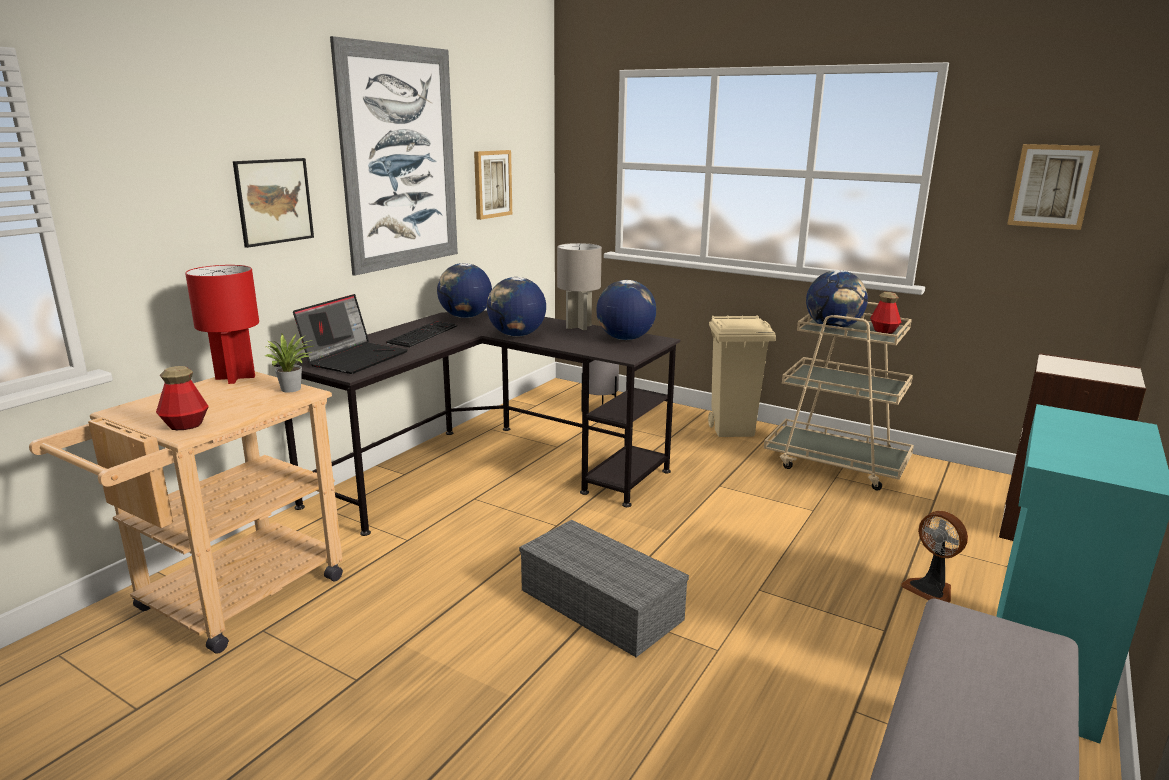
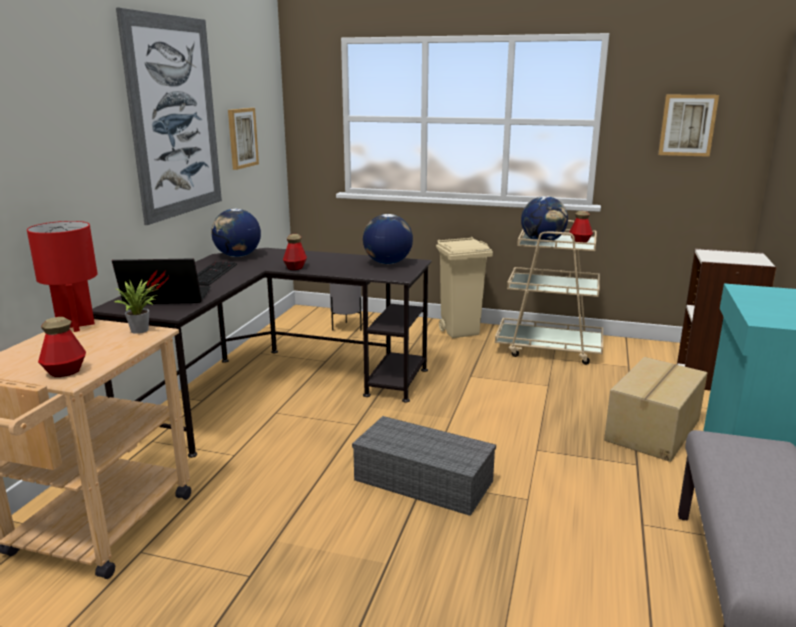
camera: 15 degrees left, 0 degrees up
picture [233,158,314,248] -> none
laptop [293,294,408,374] -> laptop turned 105 degrees counterclockwise [112,258,211,304]
globe [487,277,546,337] -> bottle [283,234,307,270]
grey table lamp [557,243,602,330] -> none
fan [901,511,968,603] -> cardboard box [604,357,707,462]

